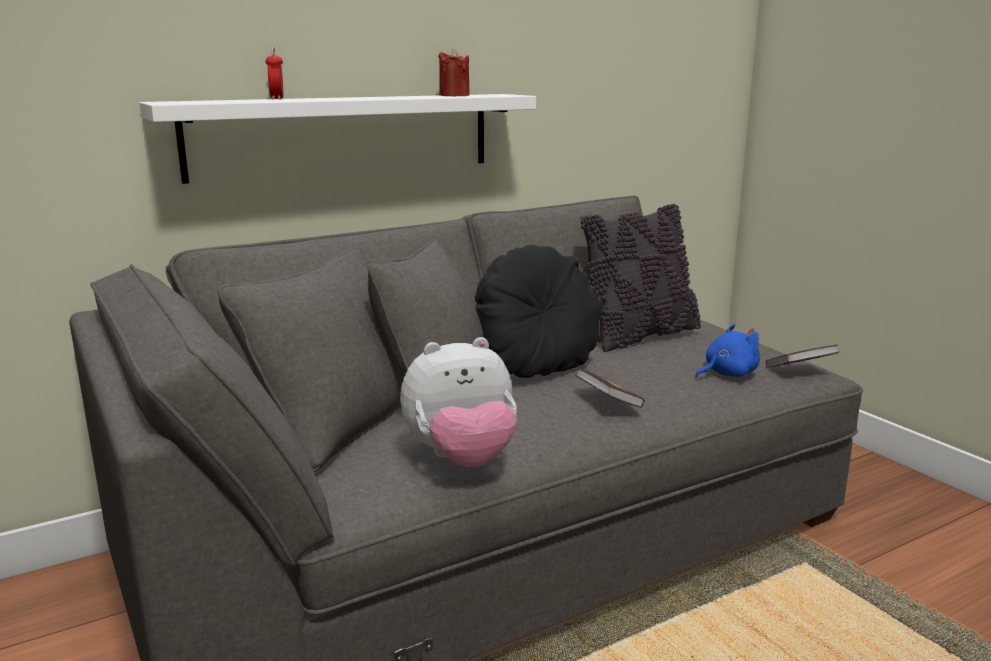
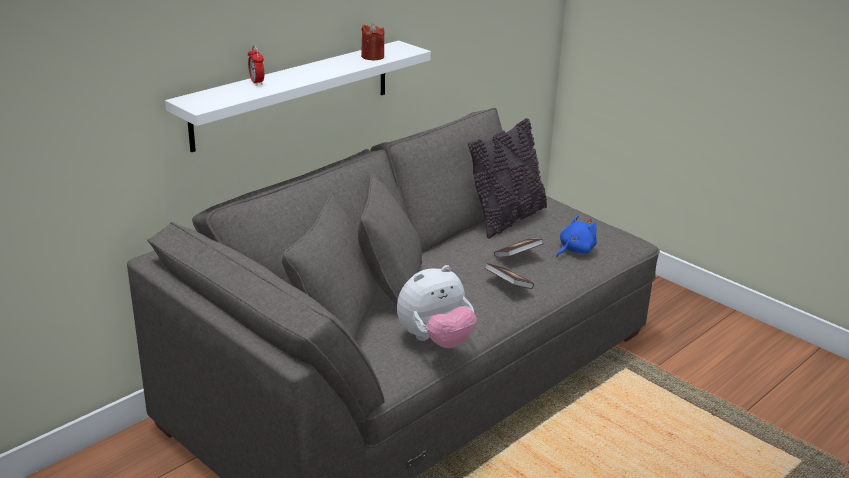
camera: 15 degrees left, 10 degrees up
black pillow [475,245,602,378] -> none
book [765,345,839,368] -> book moved to [494,239,544,257]

